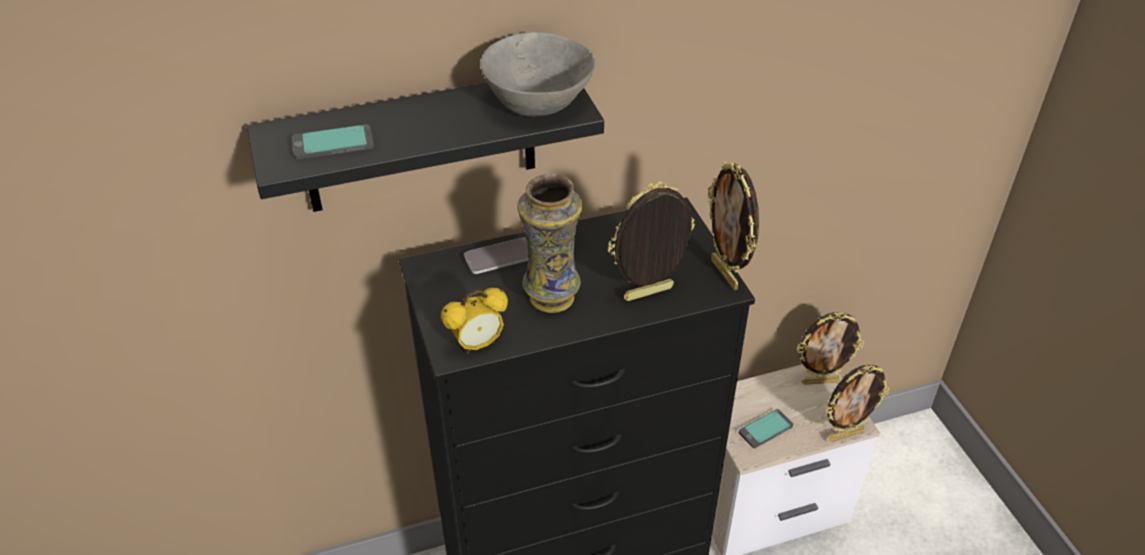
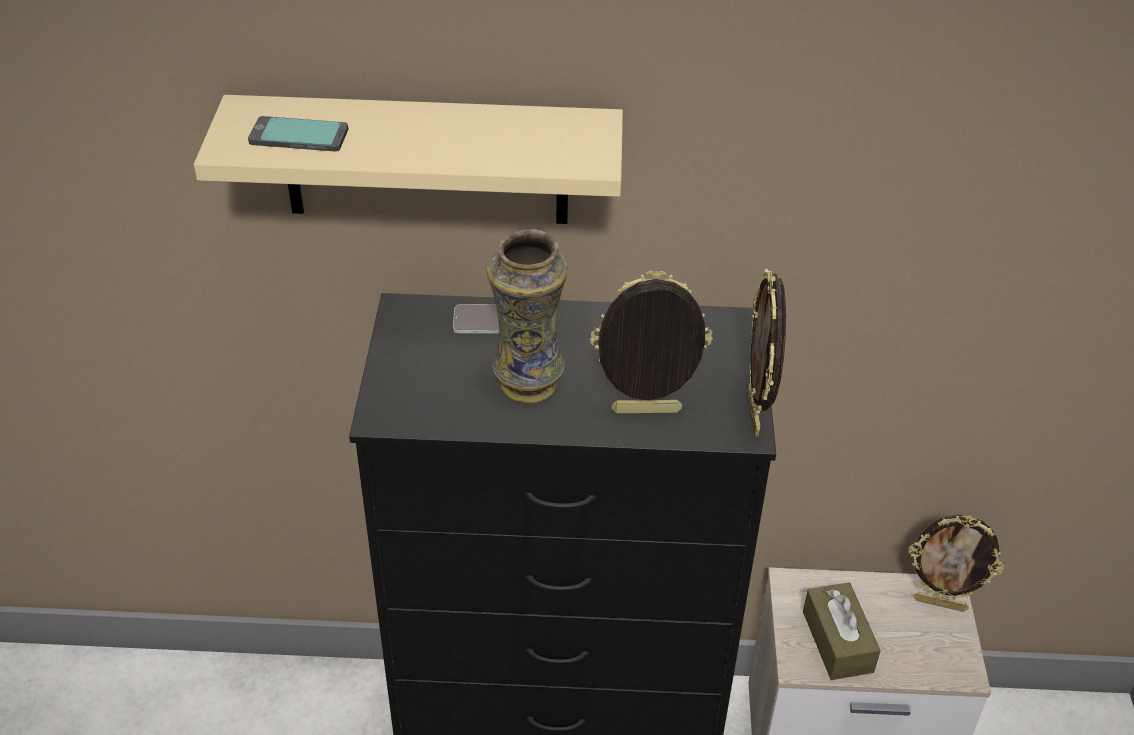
camera: 20 degrees right, 0 degrees up
black shelf [247,83,604,212] -> beige shelf [194,95,623,224]
alarm clock [441,288,508,354] -> none
grey bowl [481,32,595,117] -> none
phone [739,409,793,448] -> brown tissue box [803,583,881,680]
picture frame [826,365,889,442] -> none

